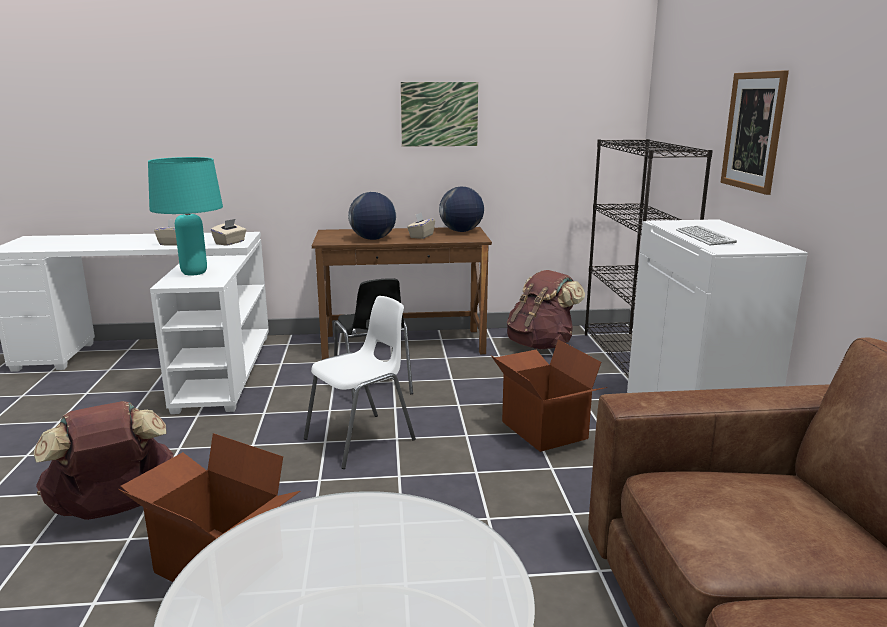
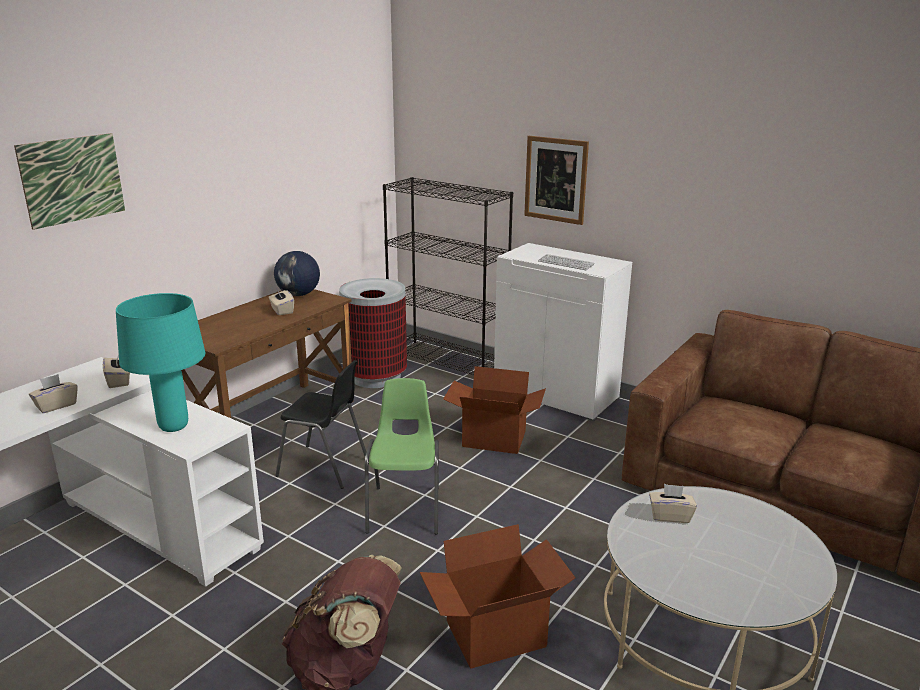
camera: 50 degrees left, 5 degrees up
white chair [304,296,416,469] -> green chair [365,378,439,534]
globe [348,192,396,240] -> none
picture [401,82,478,147] -> picture moved to [14,133,125,230]
brown backpack [507,270,585,349] -> trash can [339,278,407,388]
none -> beige tissue box [649,484,697,523]

